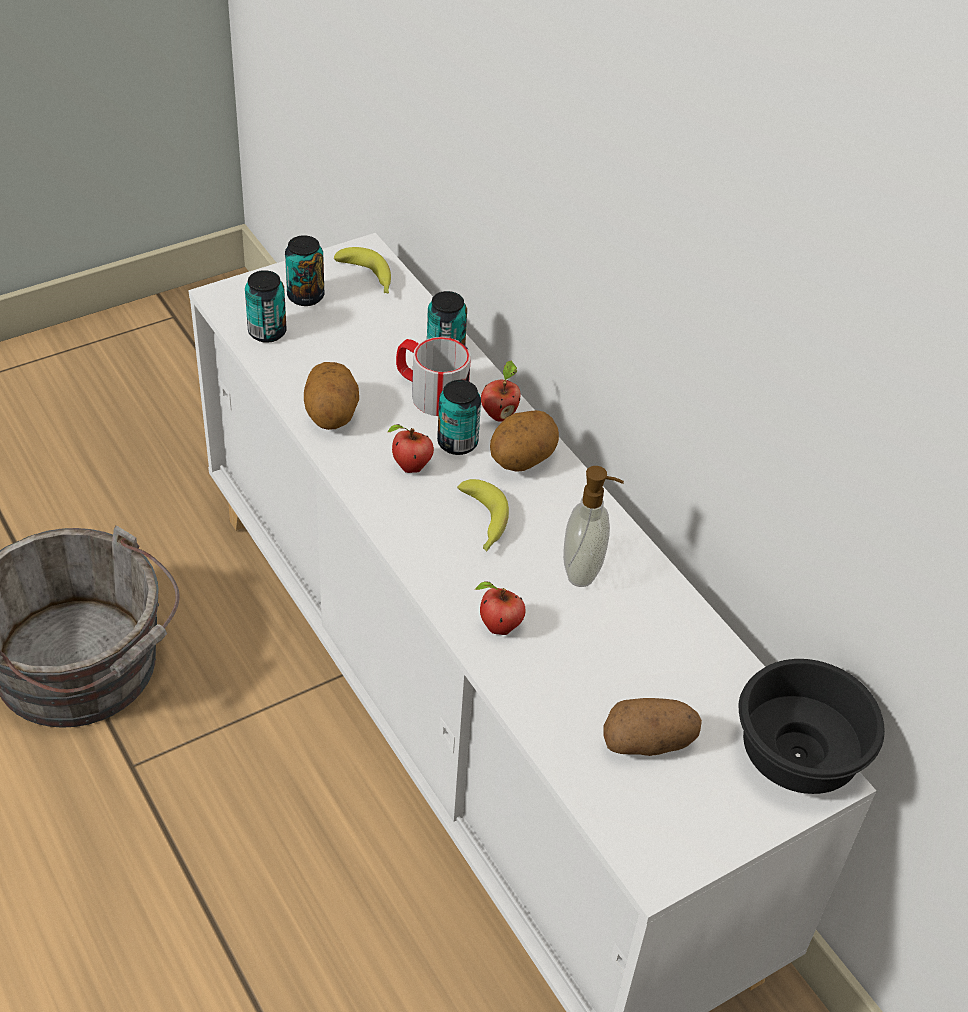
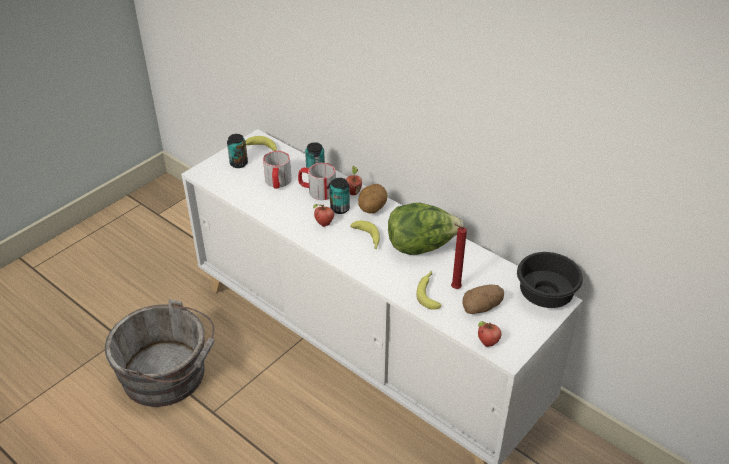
camera: 15 degrees left, 5 degrees down
can [245,270,287,343] -> none
potato [304,362,359,430] -> none
apple [475,582,525,635] -> apple moved to [478,321,502,347]
soap dispenser [563,466,624,587] -> lettuce [388,203,464,255]
none -> mug [263,151,292,189]
none -> banana [416,271,442,310]
none -> red candle [451,223,467,289]

